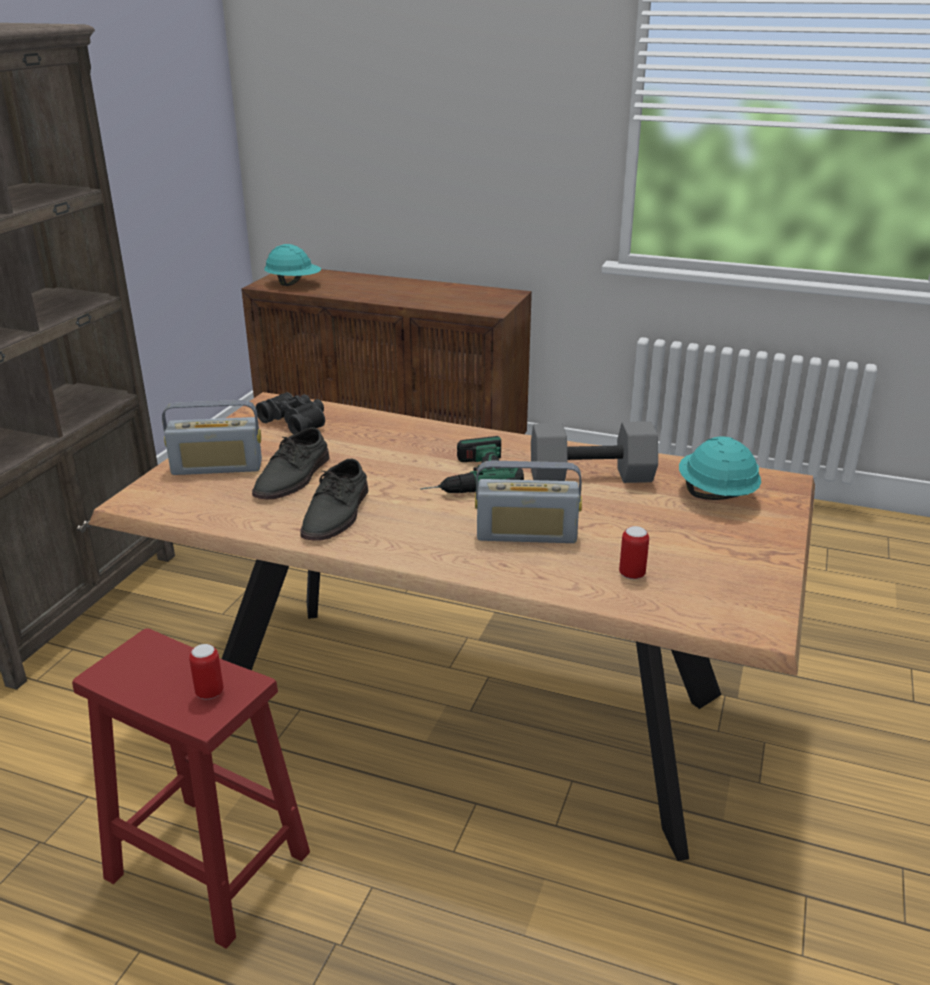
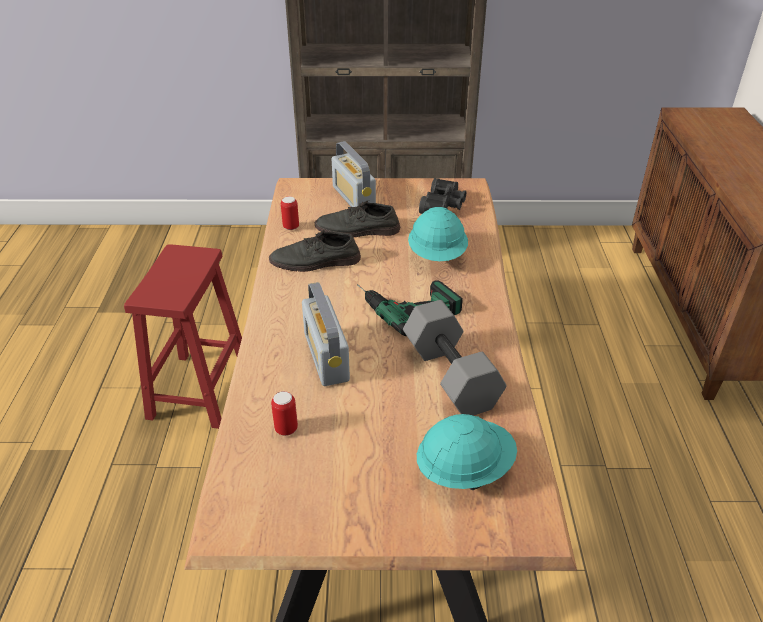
camera: 70 degrees right, 10 degrees up
can [189,644,224,699] -> can moved to [281,196,299,230]
turquoise hard hat [264,244,321,286] -> turquoise hard hat moved to [408,207,468,261]

